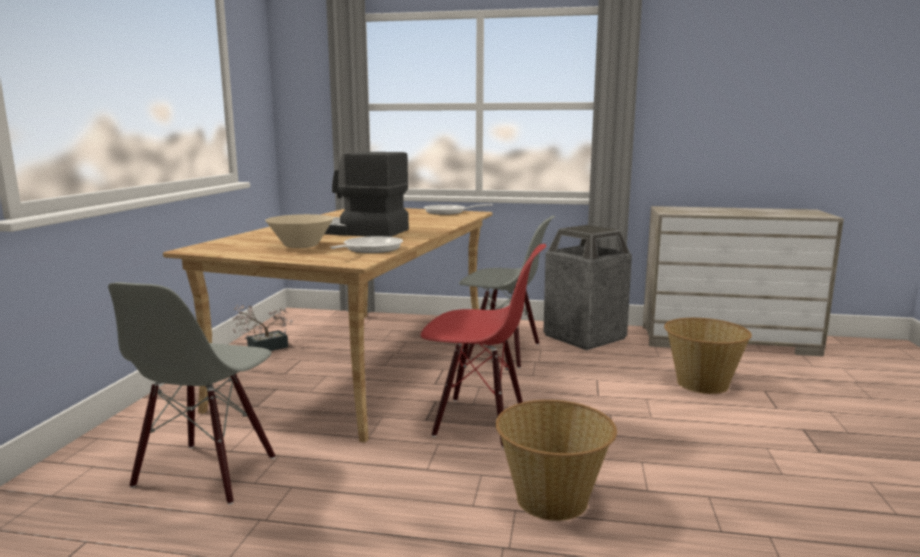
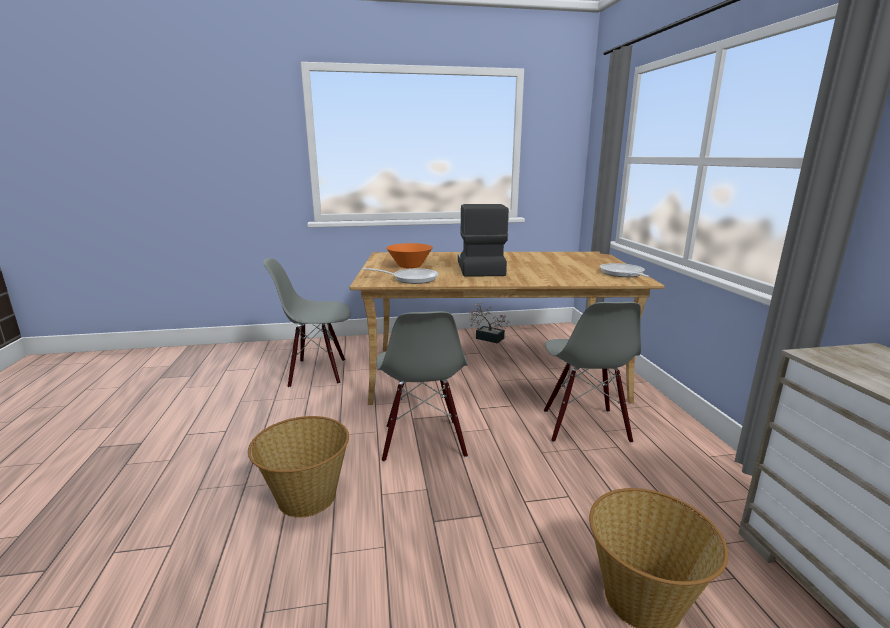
camera: 70 degrees right, 5 degrees up
beige bowl [265,214,334,248] -> orange bowl [386,243,433,268]
red chair [421,244,546,448] -> grey chair [376,311,468,462]
trash can [543,225,632,350] -> none

